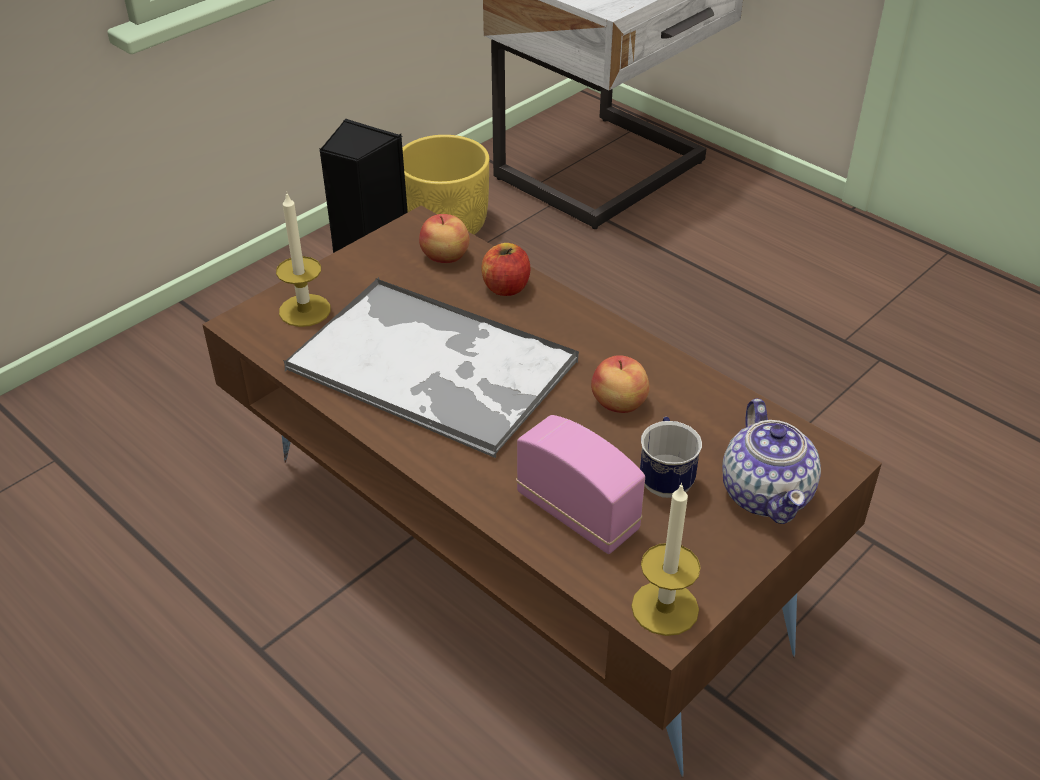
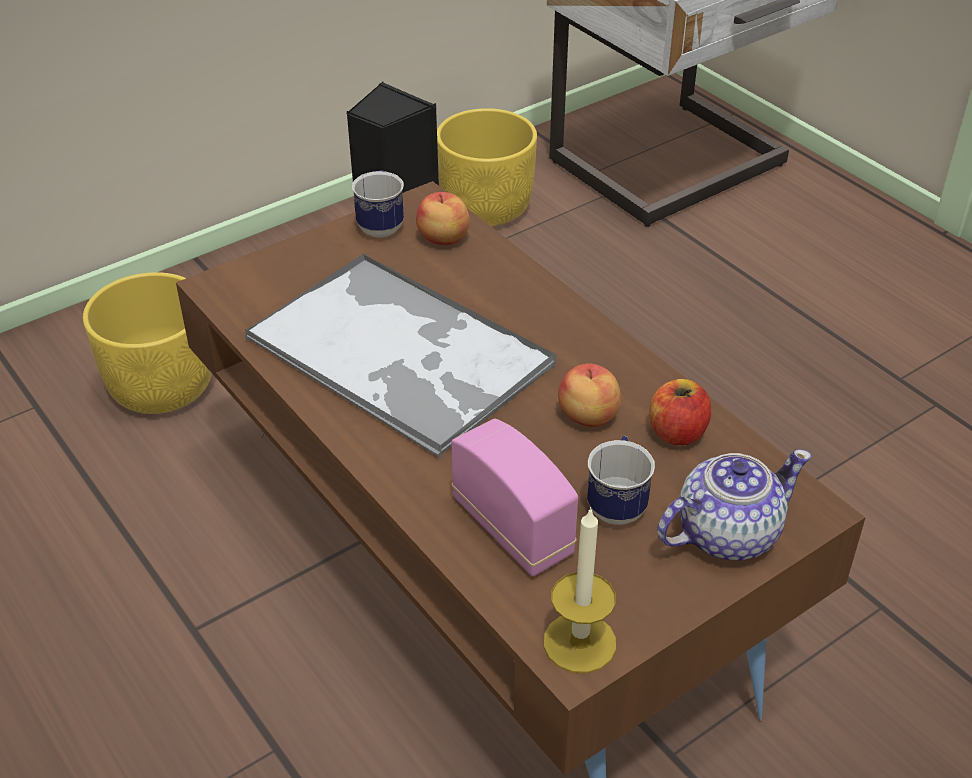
camera: 10 degrees right, 0 degrees up
candle [276,191,331,327] -> none
apple [481,243,531,296] -> apple moved to [650,379,711,445]
teapot [722,399,821,524] -> teapot turned 120 degrees counterclockwise [657,449,811,561]
none -> yellow planter [83,272,212,414]
none -> mug [352,170,404,238]

